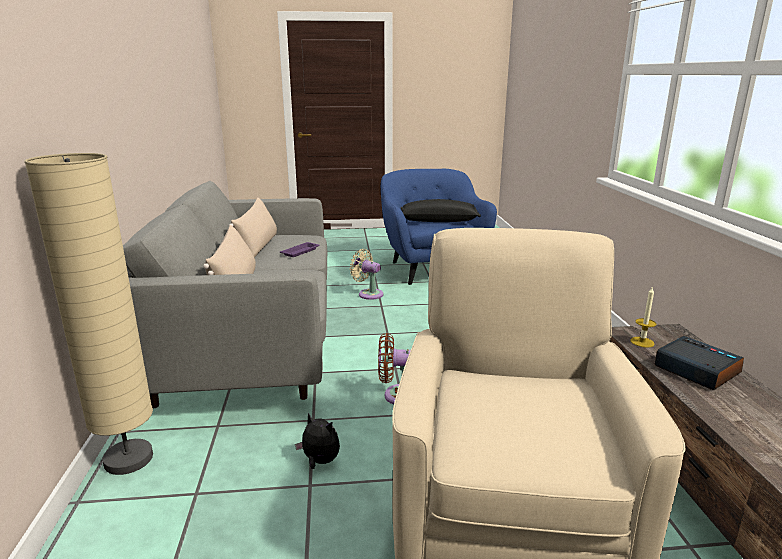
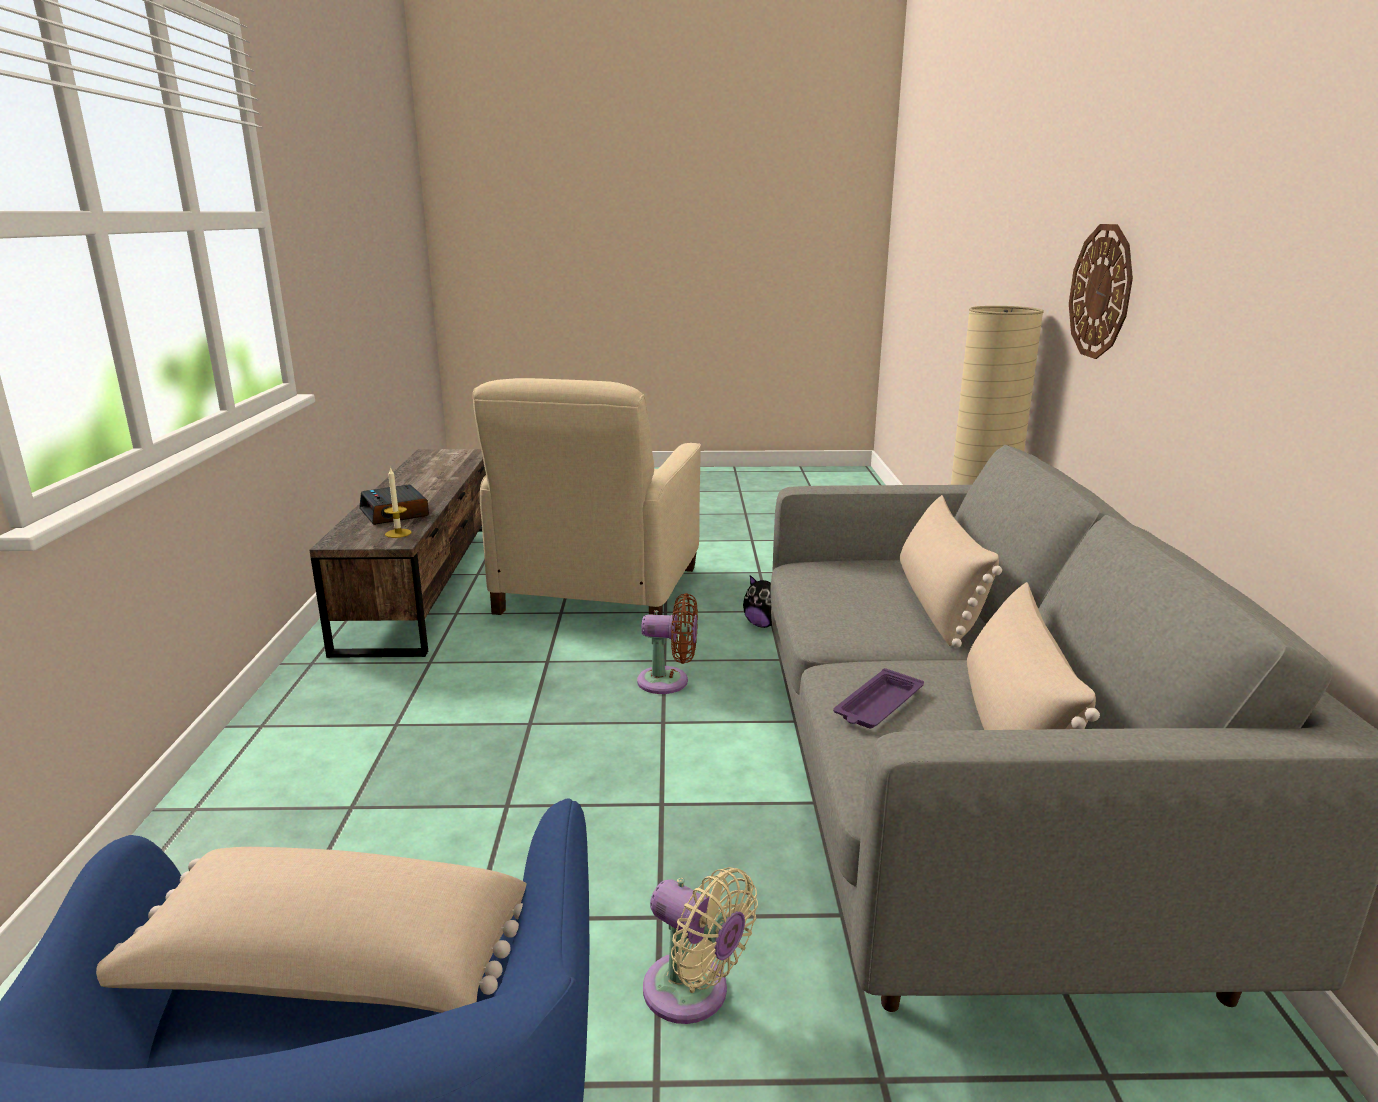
camera: 175 degrees left, 0 degrees up
black pillow [401,199,481,222] -> beige pillow [96,847,527,1013]
none -> wall clock [1069,224,1133,359]

